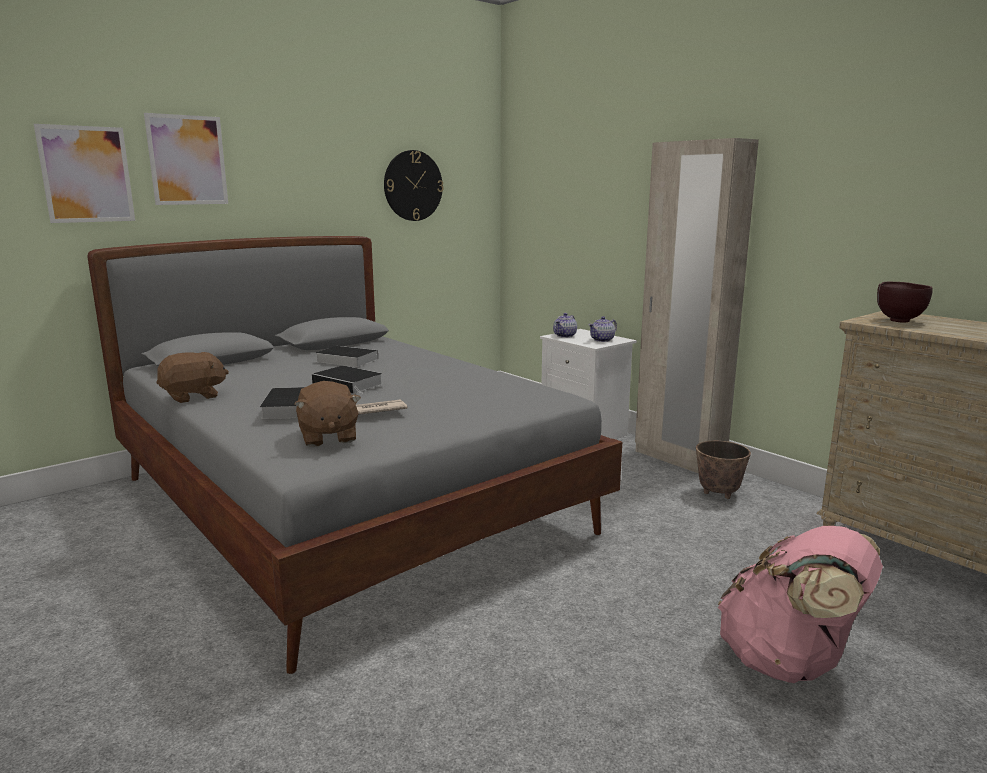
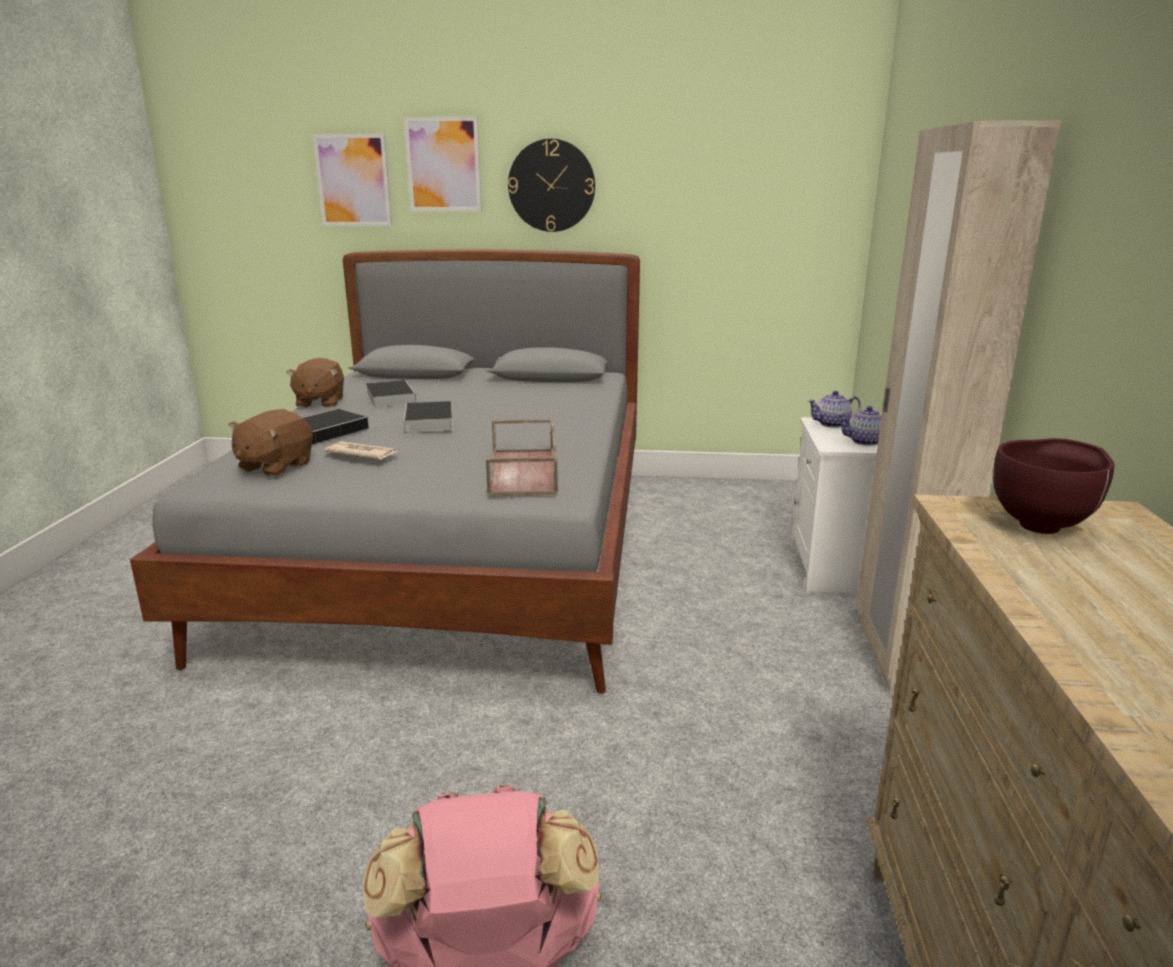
camera: 45 degrees right, 5 degrees up
brown plush toy [156,352,229,403] -> brown plush toy turned 75 degrees clockwise [286,358,344,408]
book [316,346,378,367] -> book moved to [366,380,416,408]
wall clock [384,150,444,221] -> wall clock moved to [508,139,595,232]
planter [696,441,751,499] -> none
none -> brown tray [486,419,558,497]

